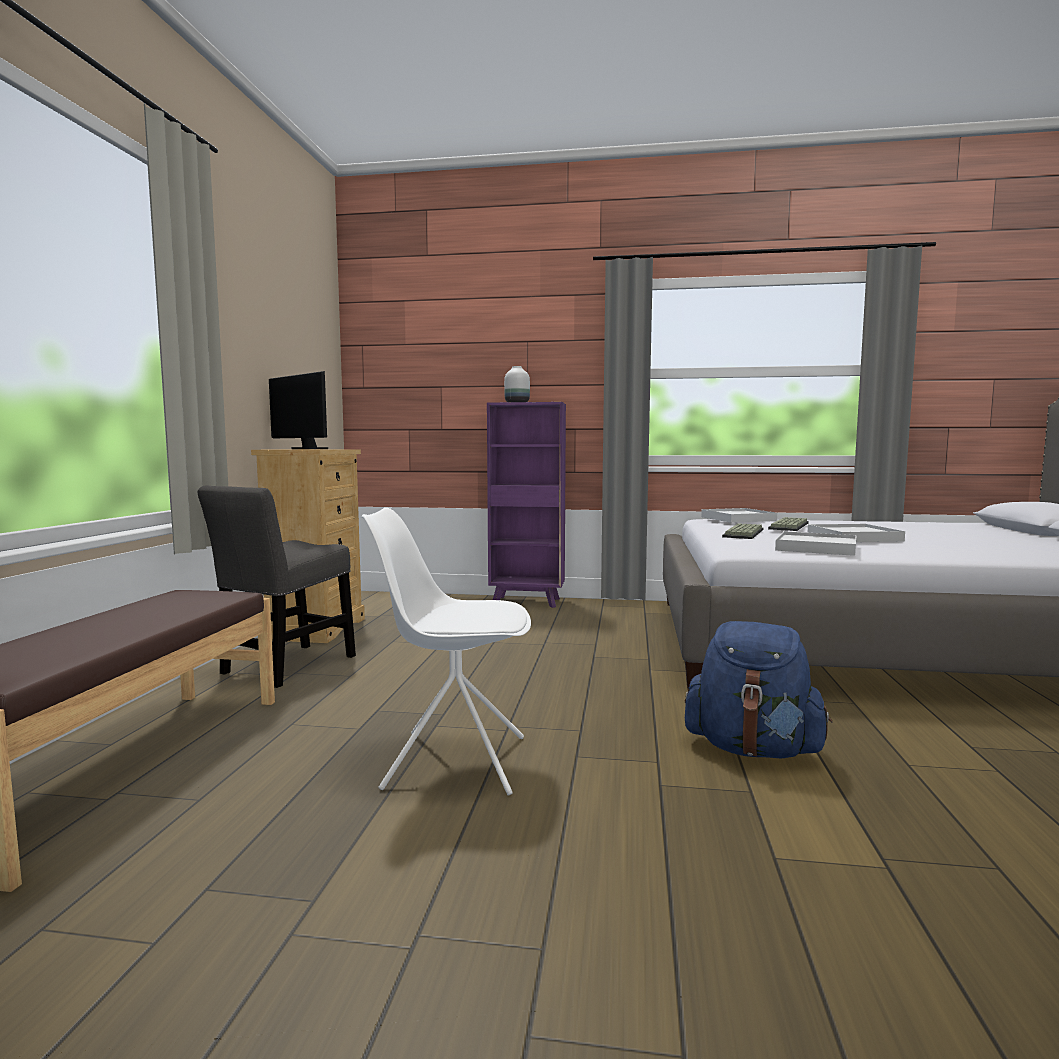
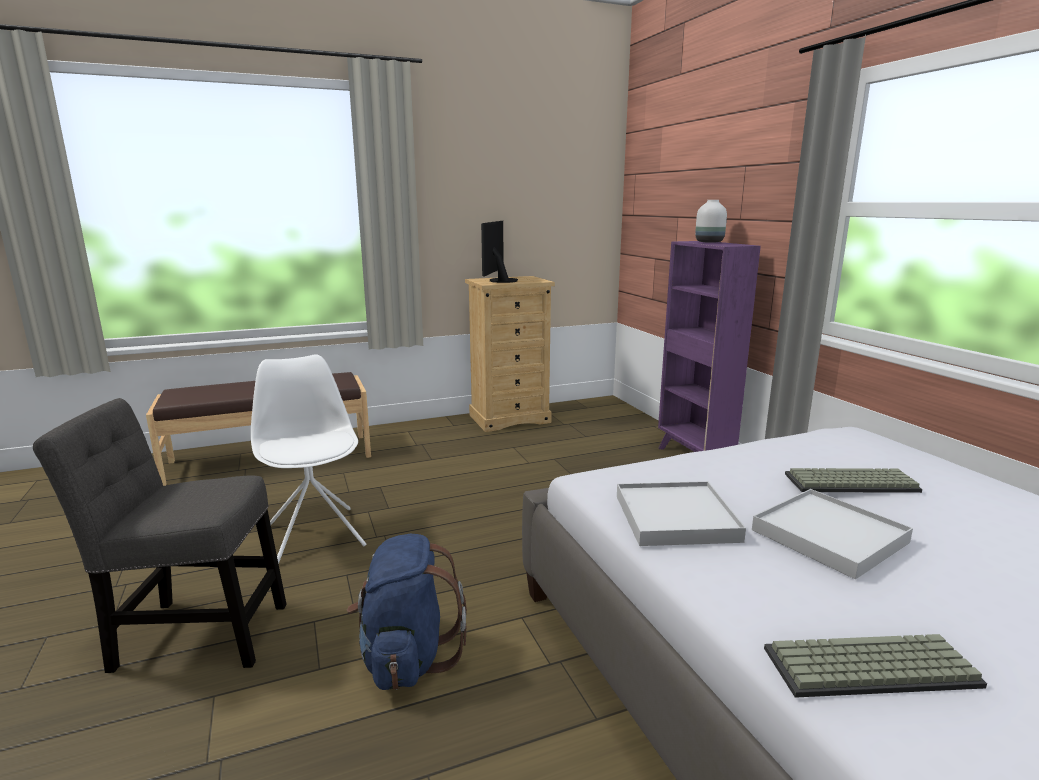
camera: 60 degrees right, 10 degrees up
grey chair [198,486,356,688] -> grey chair moved to [33,398,286,673]
white tray [701,508,777,523] -> none
keyboard [722,523,763,539] -> keyboard moved to [764,634,987,698]

